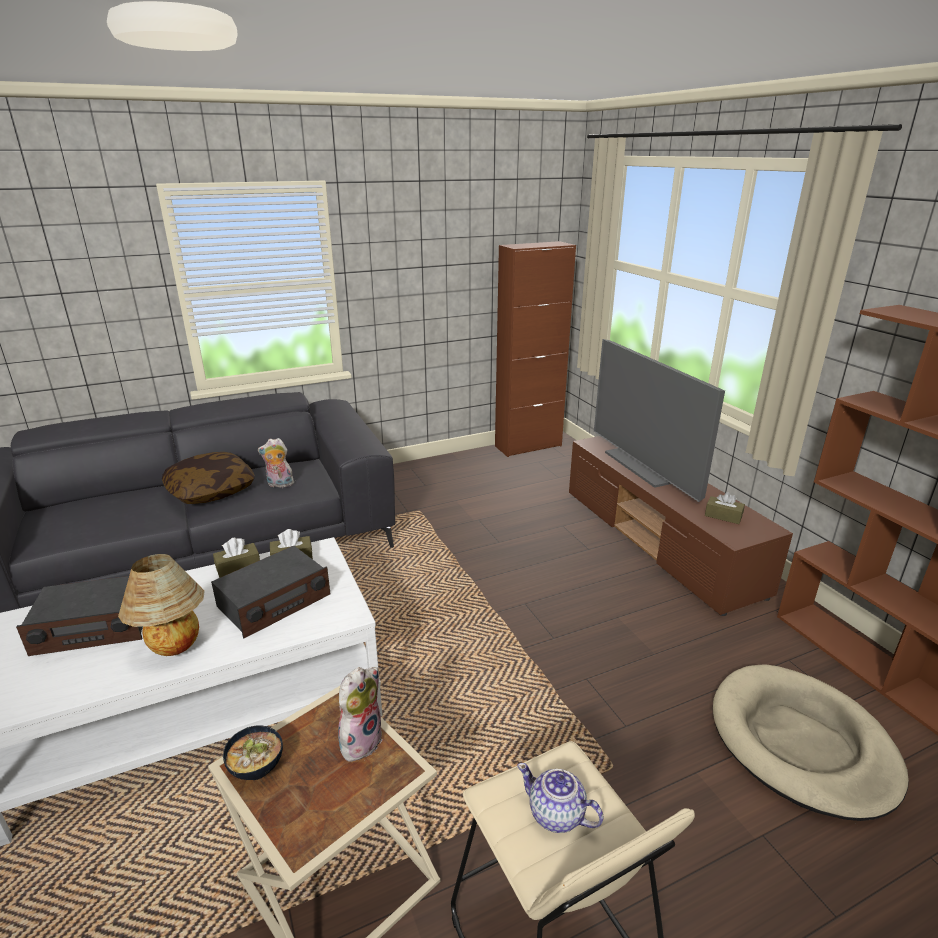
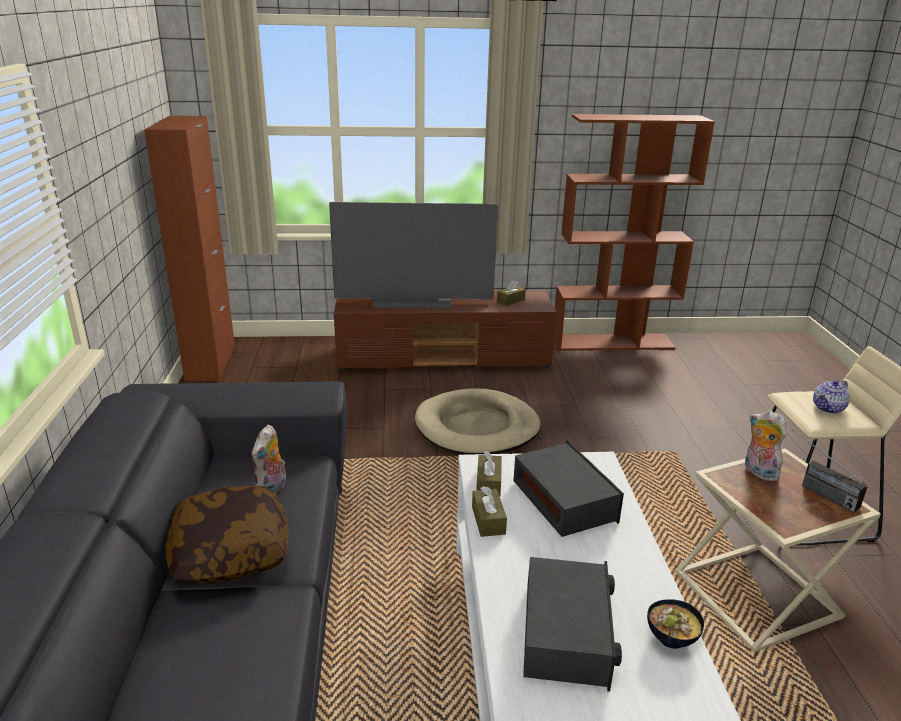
camera: 70 degrees left, 0 degrees up
table lamp [118,554,205,656] -> none
bowl [223,725,283,780] -> bowl moved to [647,599,704,649]
beige dog bed [713,664,909,821] -> beige dog bed moved to [415,388,541,455]
none -> radio [792,429,867,513]

